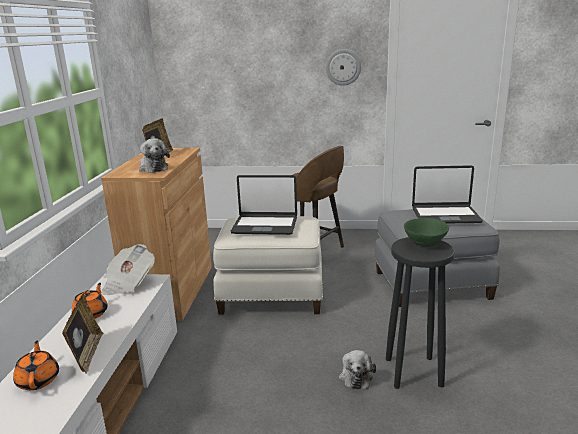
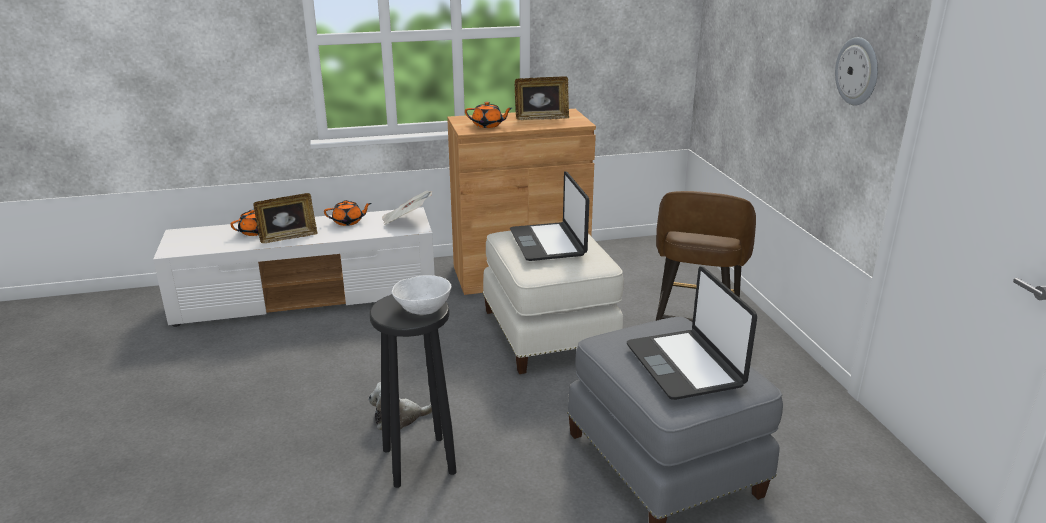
camera: 70 degrees right, 5 degrees up
plush toy [139,139,170,173] -> orange teapot [465,102,512,128]
green bowl [404,218,449,247] -> white bowl [392,275,451,315]

